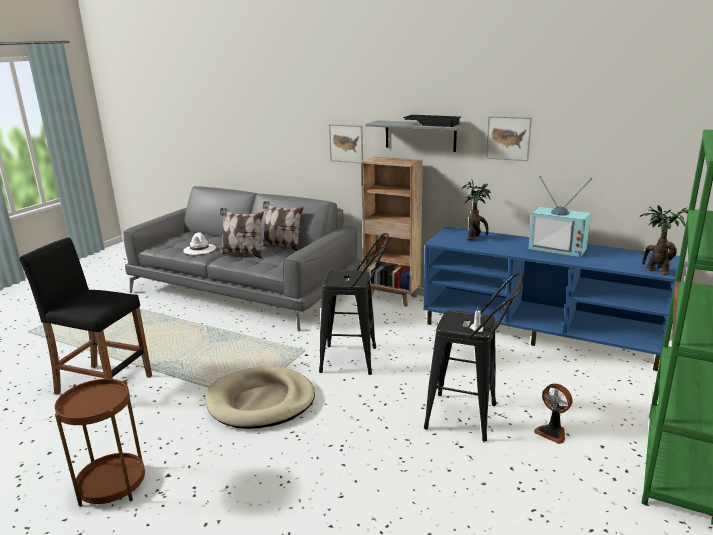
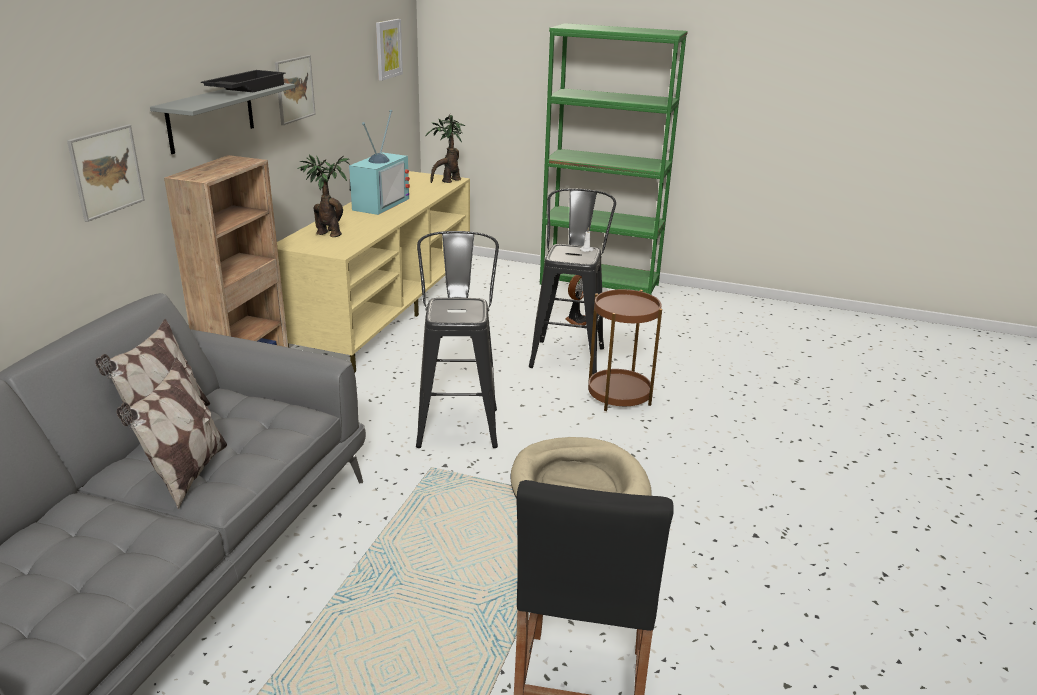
camera: 100 degrees left, 5 degrees up
brown side table [55,379,145,507] -> brown side table moved to [588,289,662,411]
white hat [183,232,216,255] -> none
blue tv stand [424,227,680,371] -> beige tv stand [277,171,470,373]
none -> picture [376,19,403,81]

